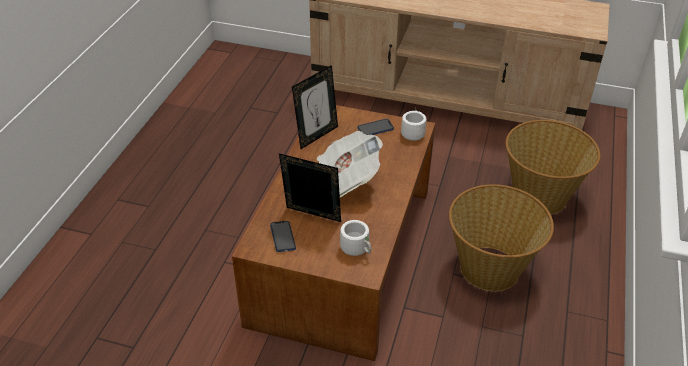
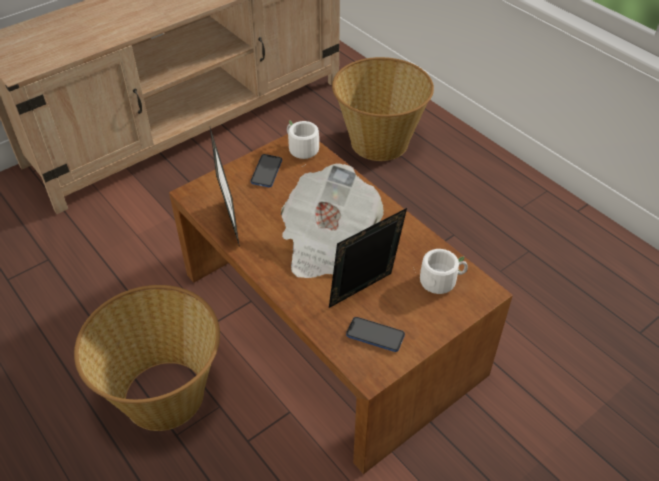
camera: 55 degrees left, 5 degrees up
basket [449,184,554,291] -> basket moved to [74,285,220,431]

